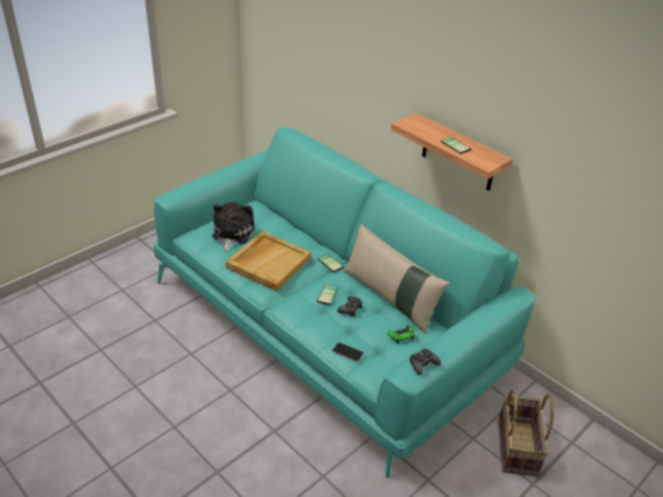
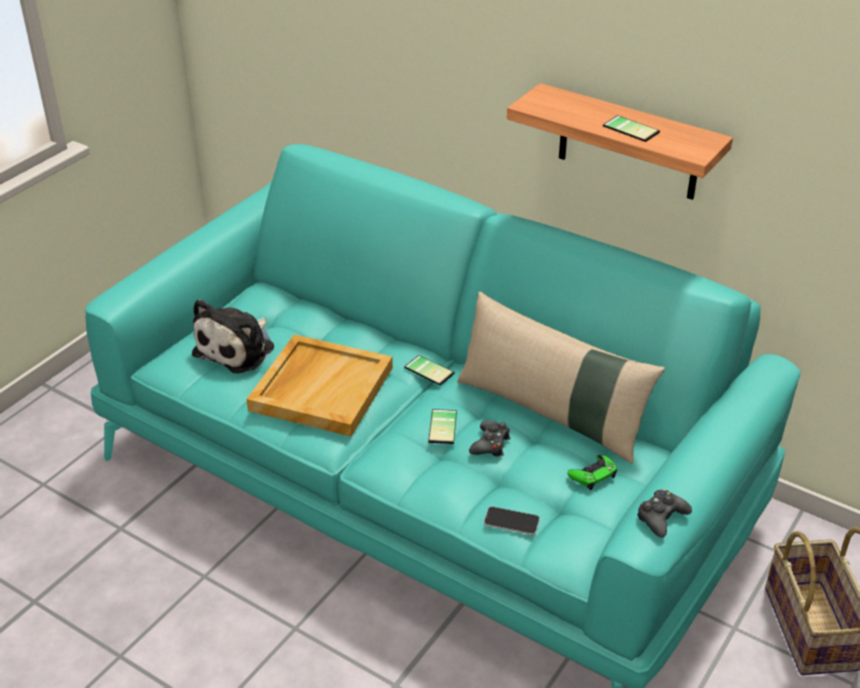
camera: 10 degrees left, 0 degrees up
plush toy [212,202,255,253] -> plush toy turned 150 degrees counterclockwise [192,299,274,374]

